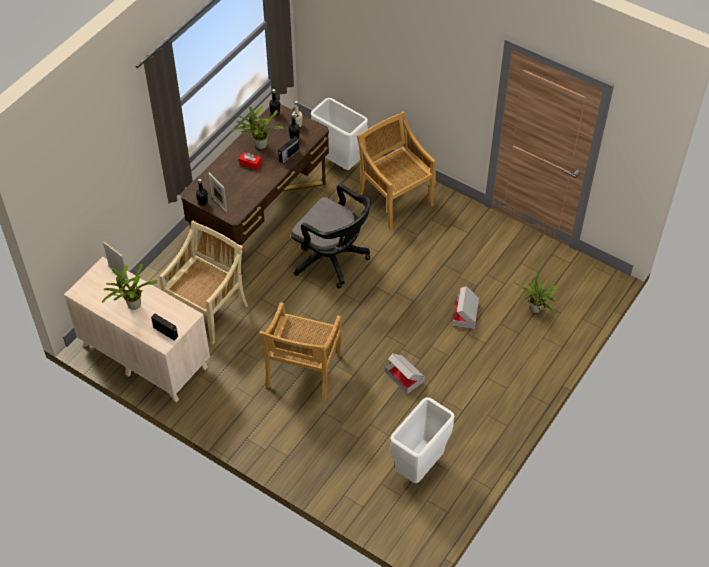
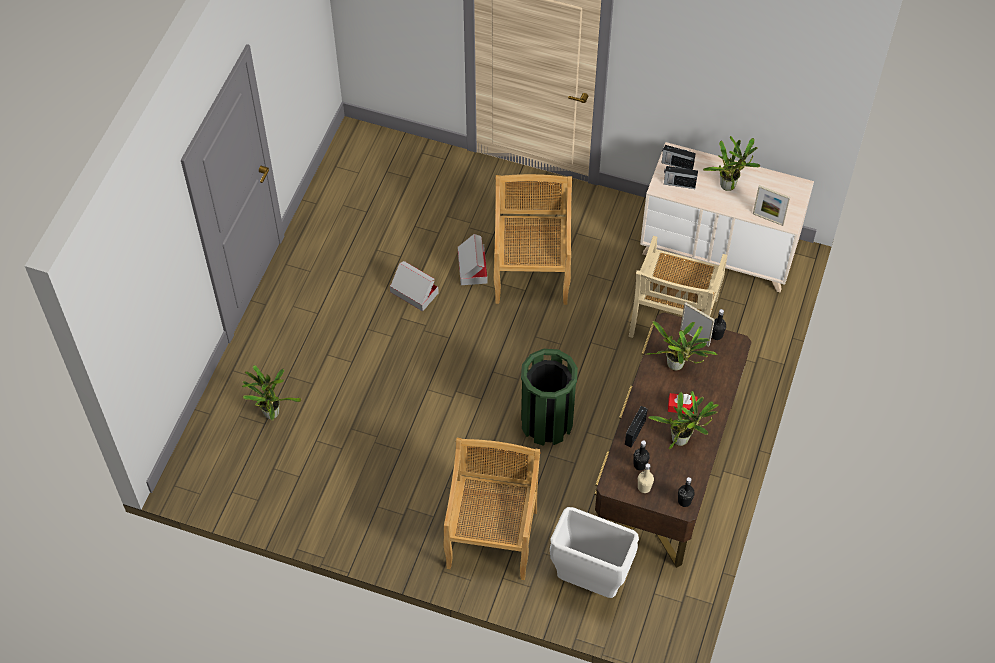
camera: 165 degrees right, 5 degrees up
black office chair [291,184,371,288] -> green trash can [521,349,578,446]
beige chair [357,111,436,229] -> beige chair turned 120 degrees counterclockwise [444,438,540,580]
white trash can [390,397,454,484] -> none
cardboard box [453,286,479,329] -> cardboard box moved to [458,234,488,285]
none -> potted plant [646,321,718,371]
none -> radio [664,166,698,189]

